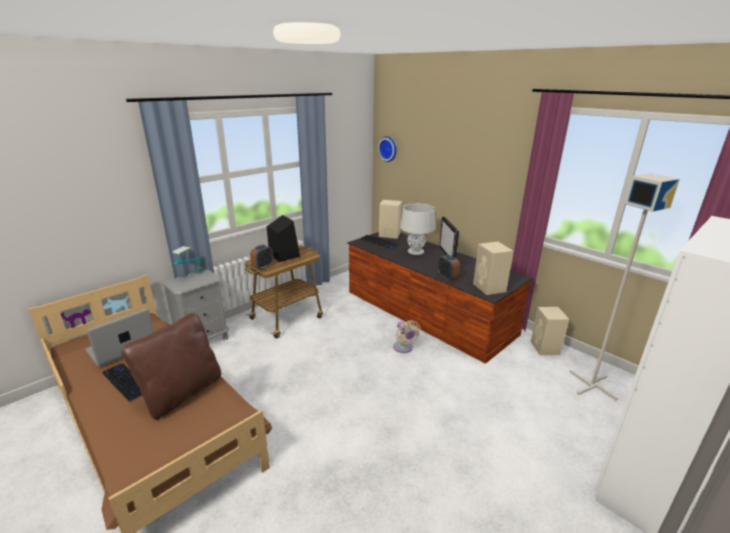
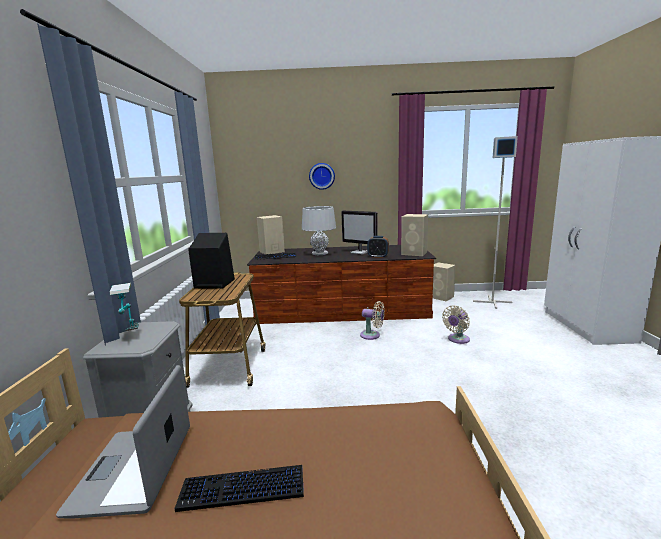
camera: 45 degrees left, 10 degrees down
brown pillow [121,313,221,420] -> none
alarm clock [250,245,273,270] -> none
wall clock [378,136,397,162] -> wall clock moved to [309,163,335,190]
none -> beige fan [442,306,470,344]

